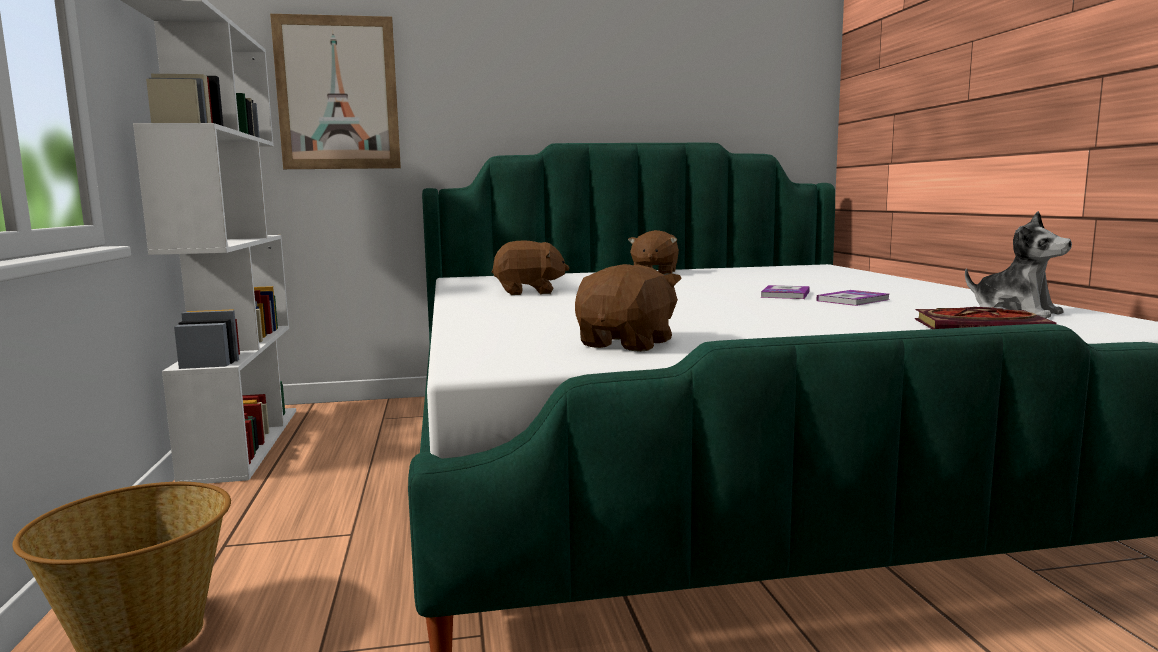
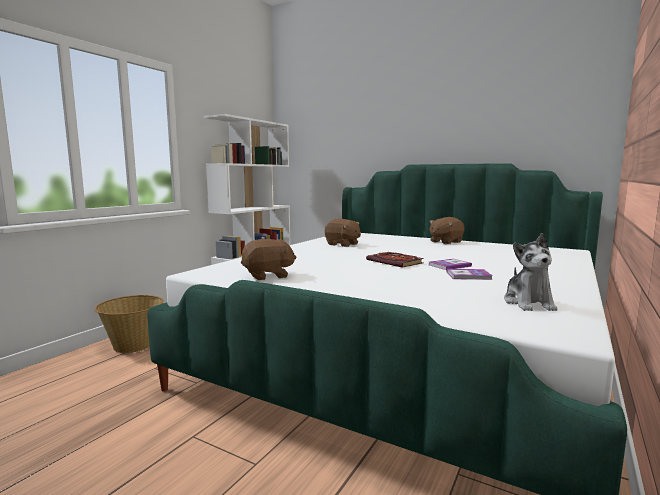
camera: 40 degrees right, 0 degrees up
picture [270,14,401,169] -> none
book [915,307,1056,329] -> book moved to [366,252,424,268]

